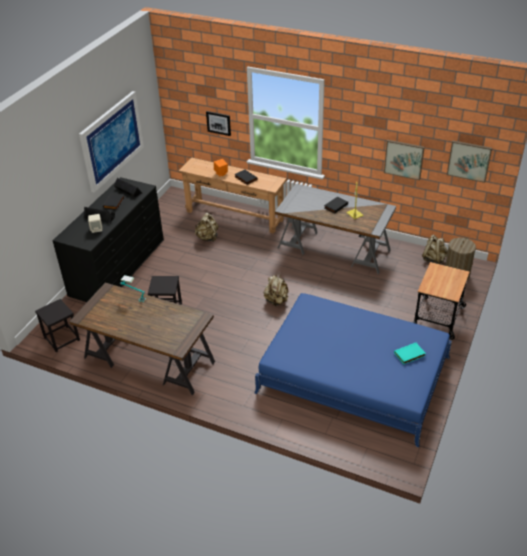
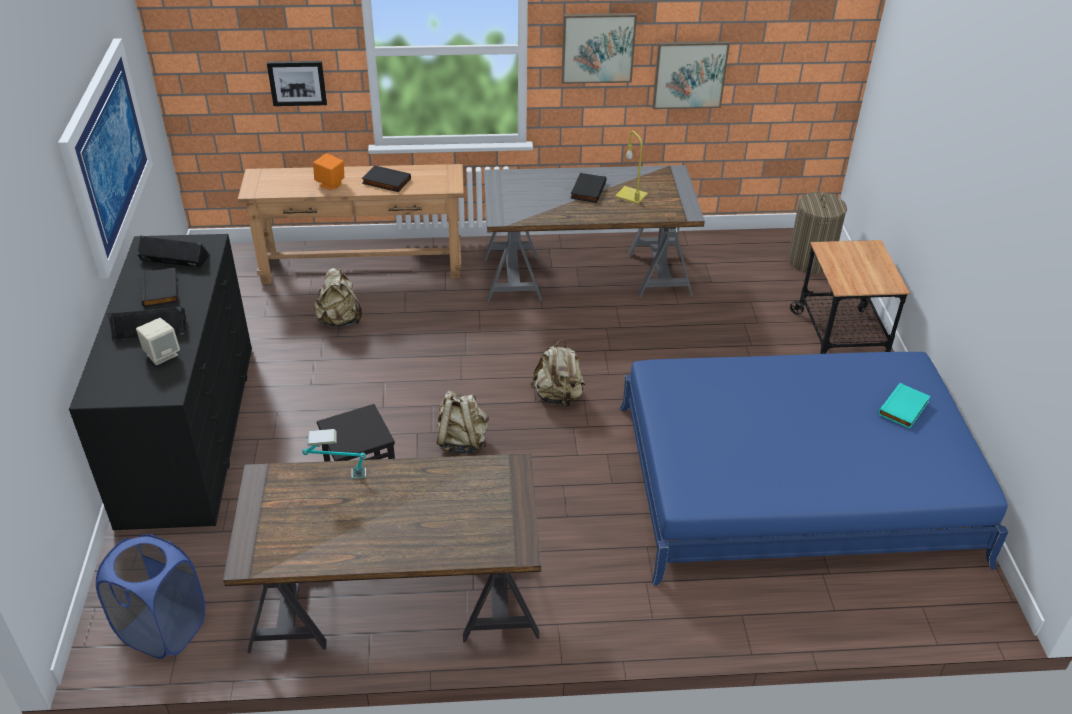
camera: 30 degrees left, 0 degrees up
black stool [35,299,80,352] -> blue laundry basket [96,534,205,659]
beige backpack [422,235,448,264] -> beige backpack moved to [437,391,489,453]
picture [447,141,492,183] -> picture moved to [561,13,637,84]

